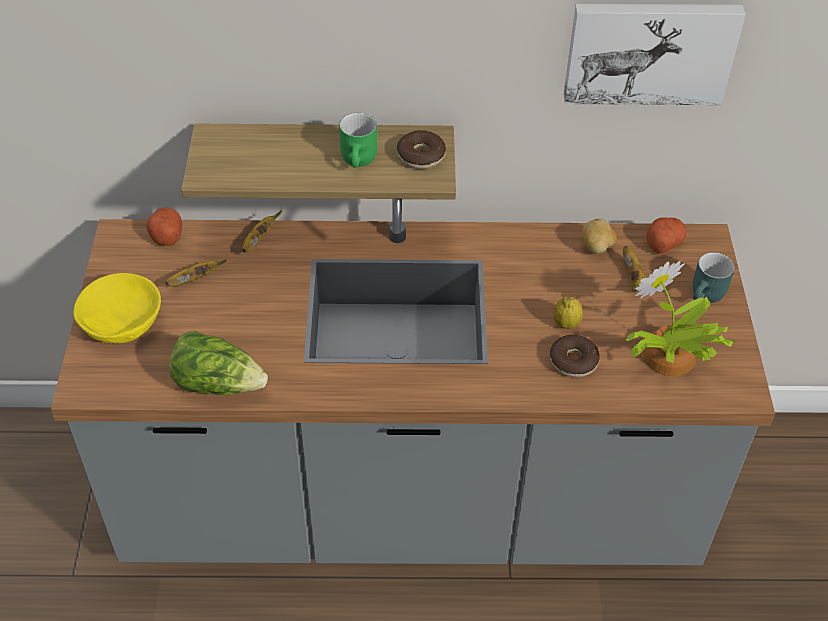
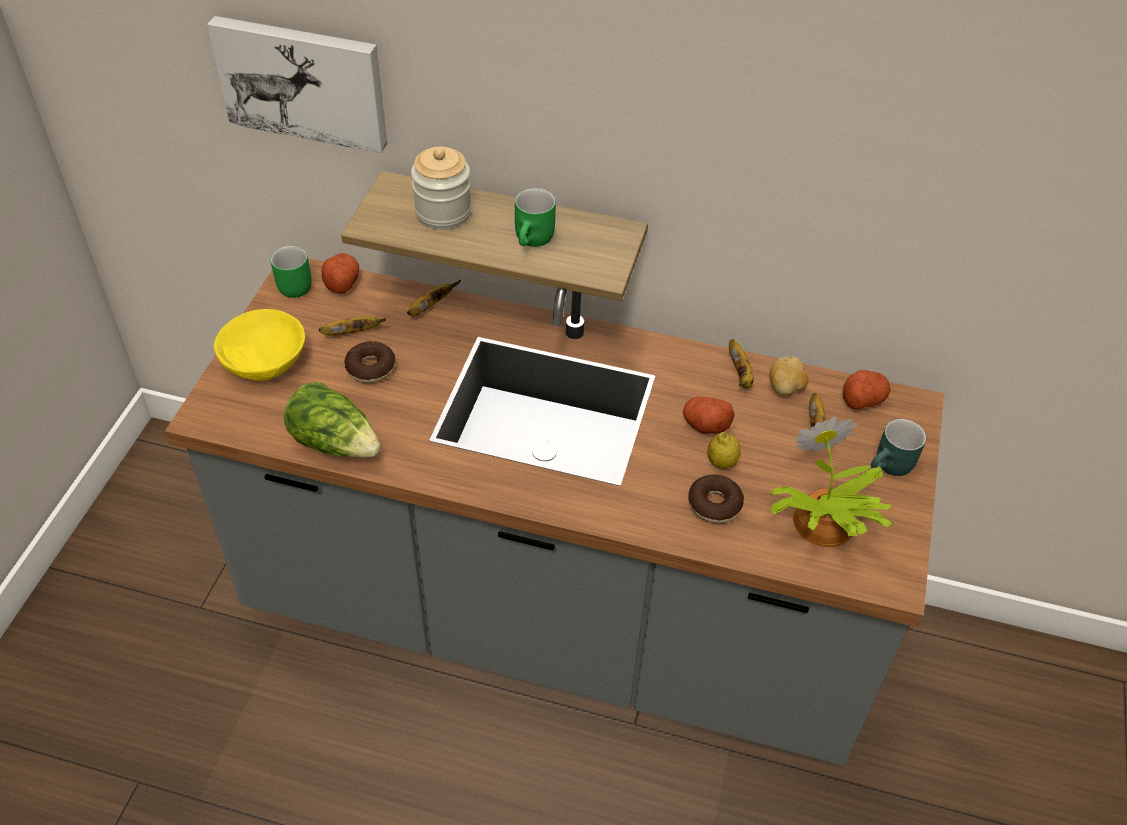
camera: 15 degrees right, 0 degrees up
donut [397,130,446,169] -> donut moved to [344,341,396,383]
picture [564,4,746,105] -> picture moved to [207,16,387,153]
none -> green mug [270,246,312,298]
none -> jar [411,147,472,230]
none -> potato [683,397,735,434]
none -> banana [729,339,753,388]

